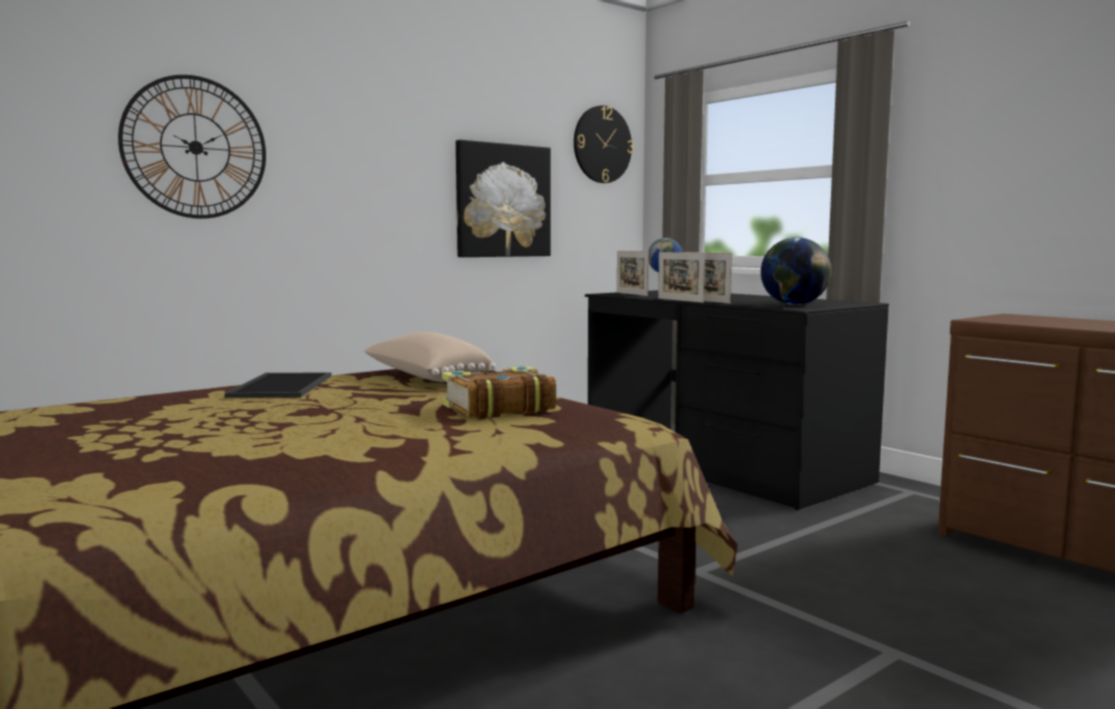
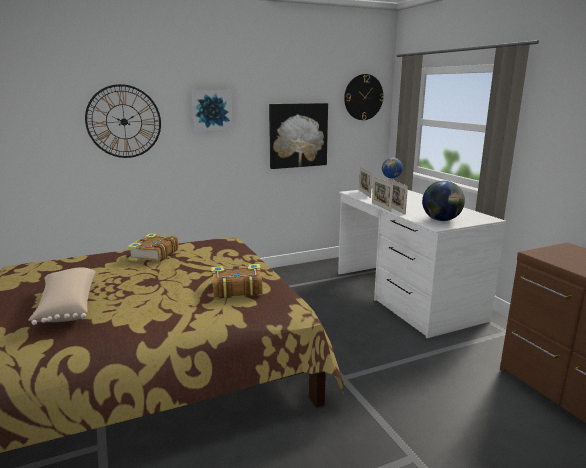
camera: 15 degrees right, 10 degrees up
tray [224,372,332,398] -> book [127,233,179,262]
beige pillow [364,332,496,382] -> beige pillow moved to [28,267,95,325]
black desk [585,290,889,510] -> white desk [338,188,506,338]
none -> picture [191,90,233,131]

